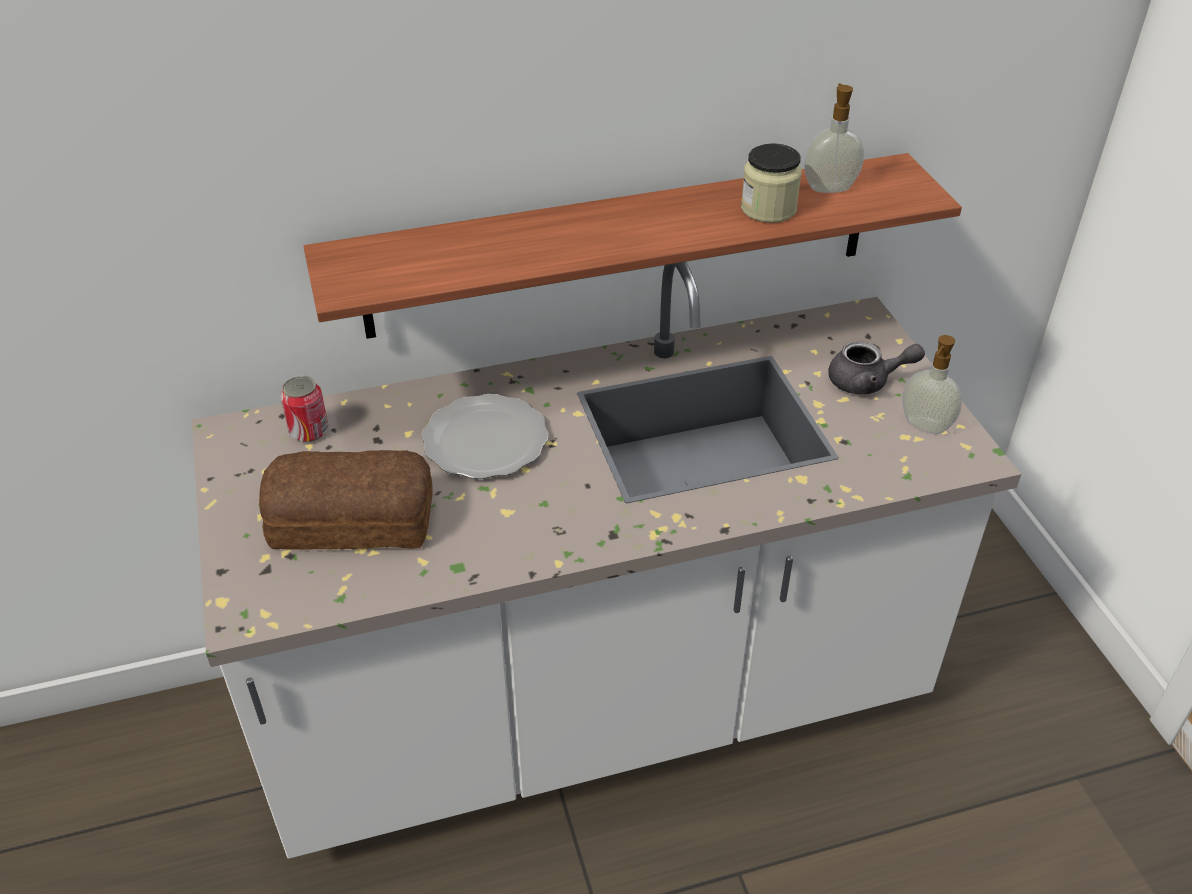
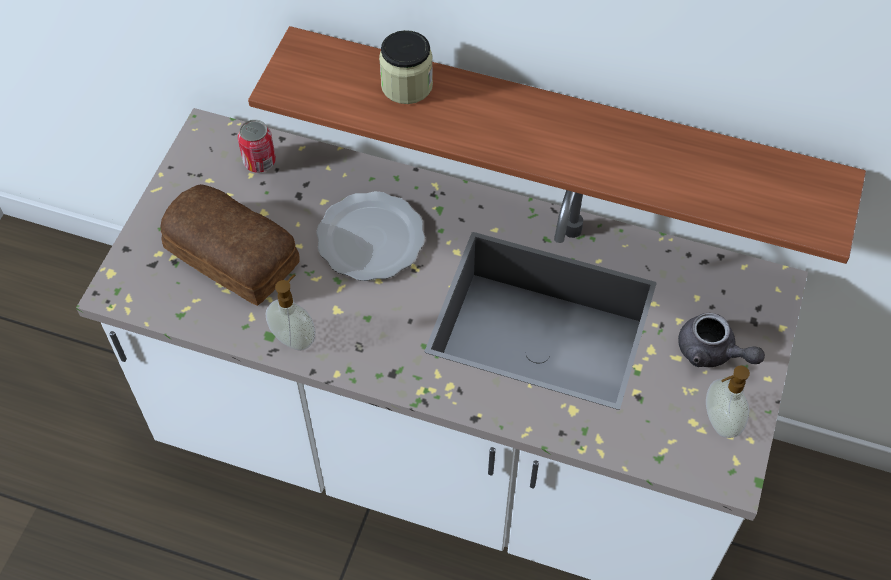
camera: 35 degrees right, 15 degrees up
jar [741,143,802,223] -> jar moved to [379,30,433,104]
soap dispenser [804,84,864,193] -> soap dispenser moved to [266,274,315,351]

